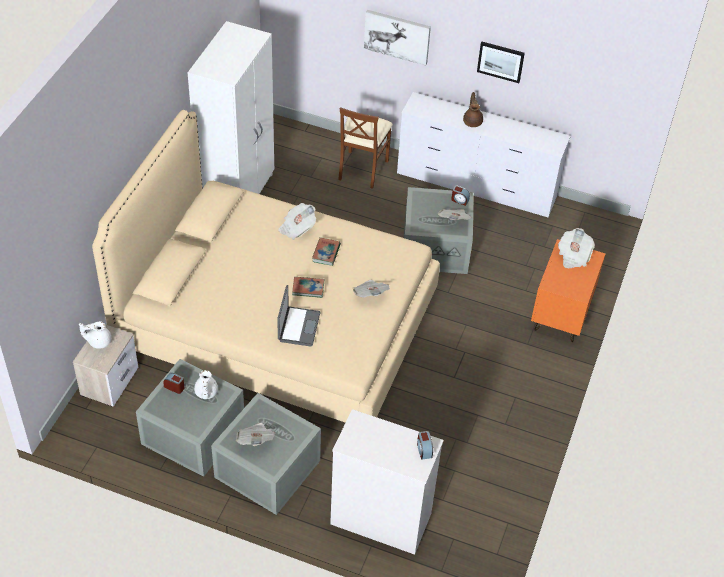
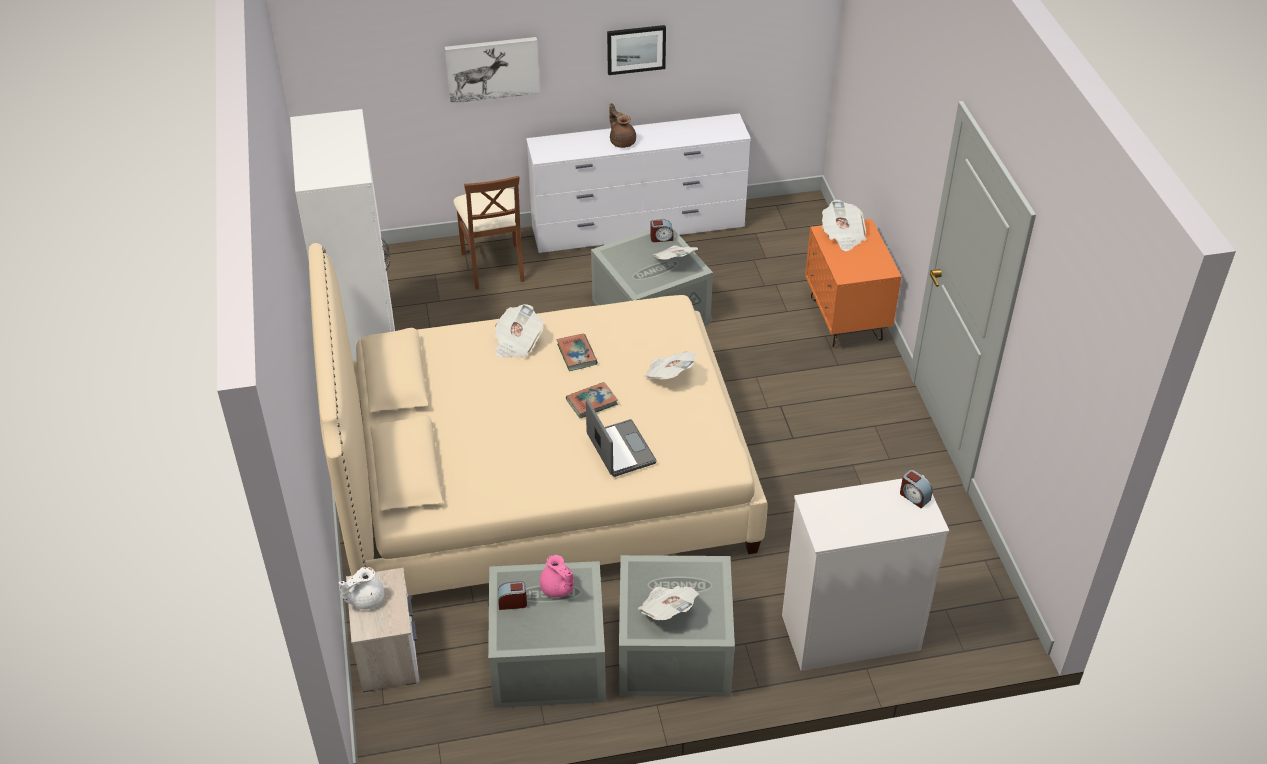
camera: 30 degrees left, 5 degrees down
white teapot [194,370,218,399] -> pink teapot [540,555,574,597]

